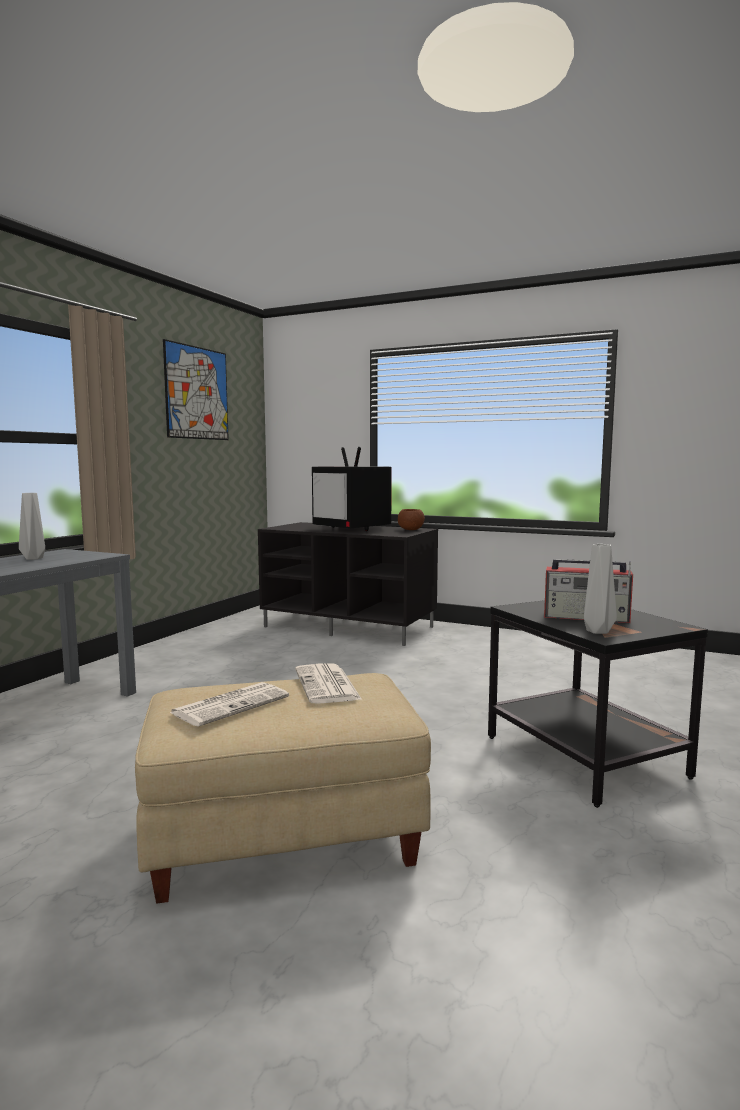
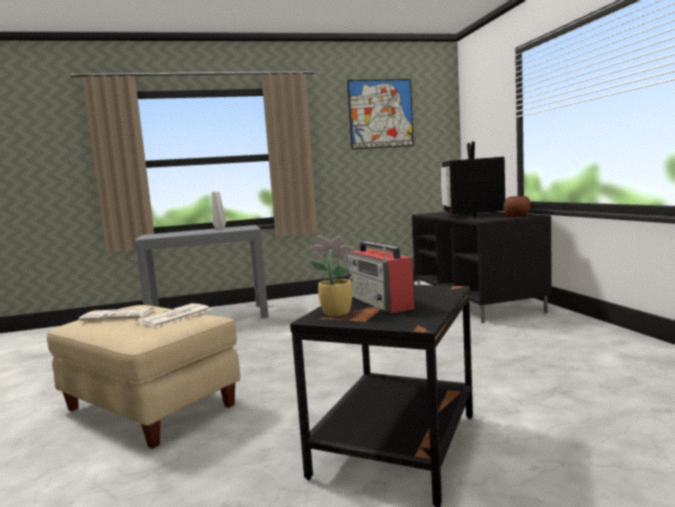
camera: 50 degrees right, 0 degrees up
grey vase [584,544,617,634] -> potted plant [310,236,354,316]

